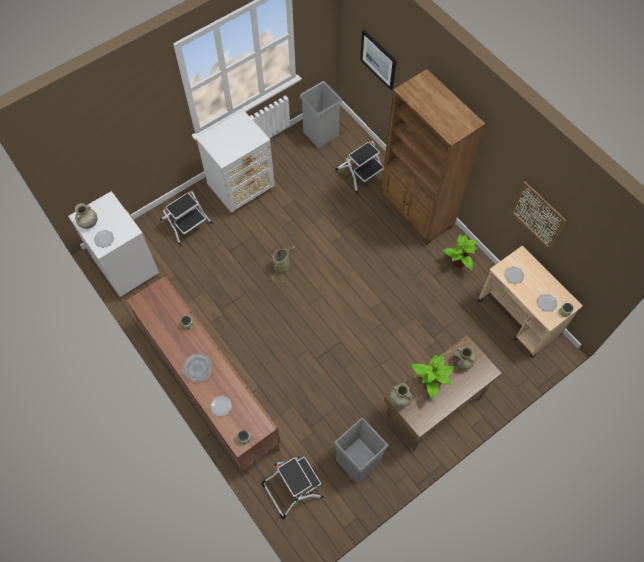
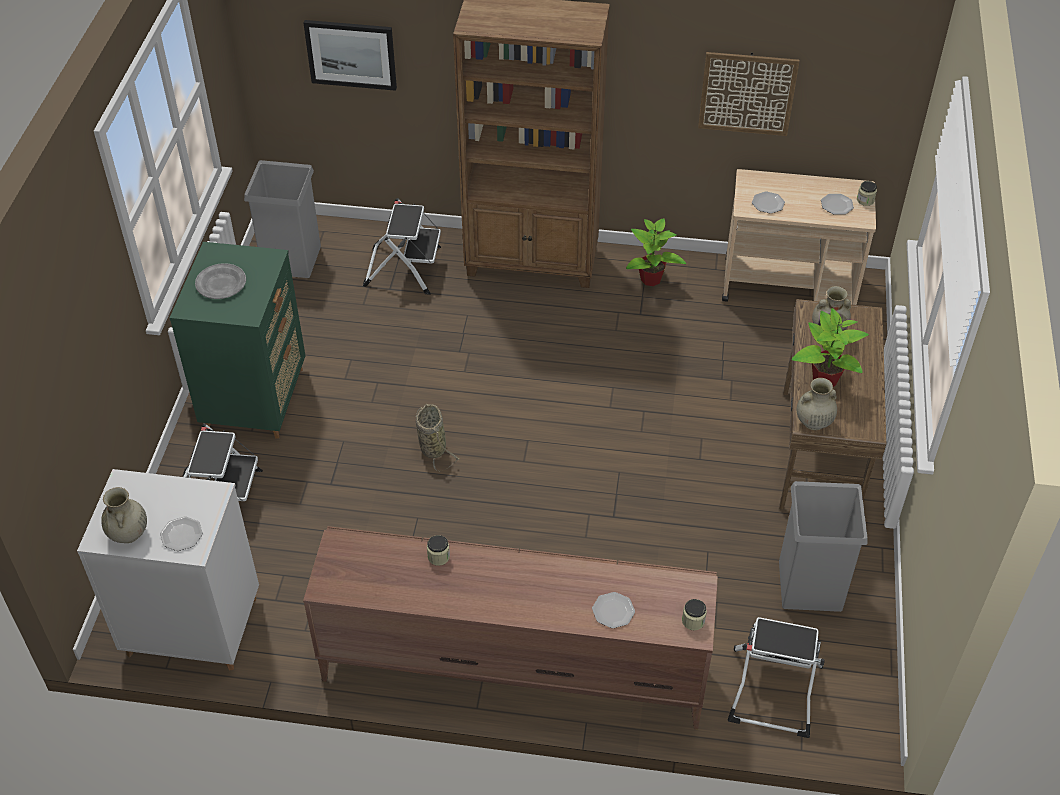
camera: 45 degrees left, 15 degrees down
grey plate [182,354,212,382] -> grey plate moved to [195,263,246,299]
white dresser [196,110,275,215] -> green dresser [170,242,306,439]

